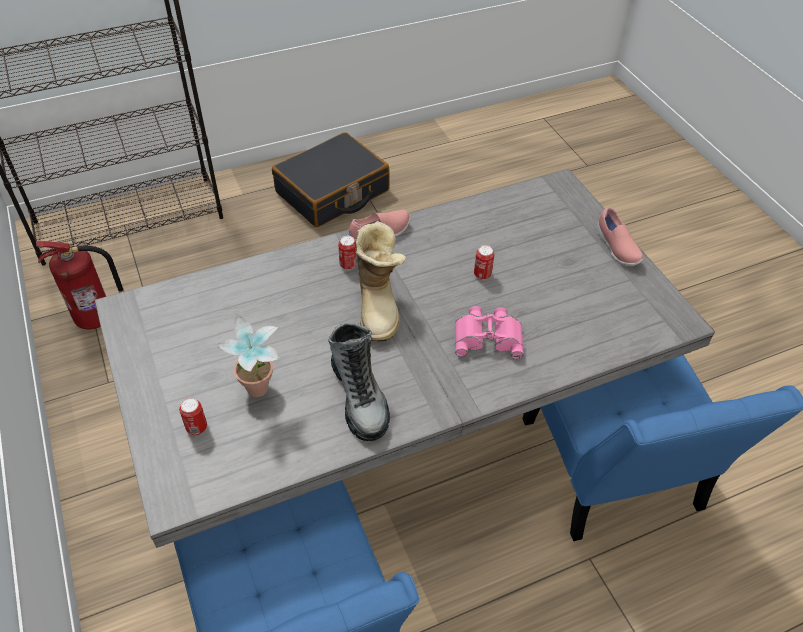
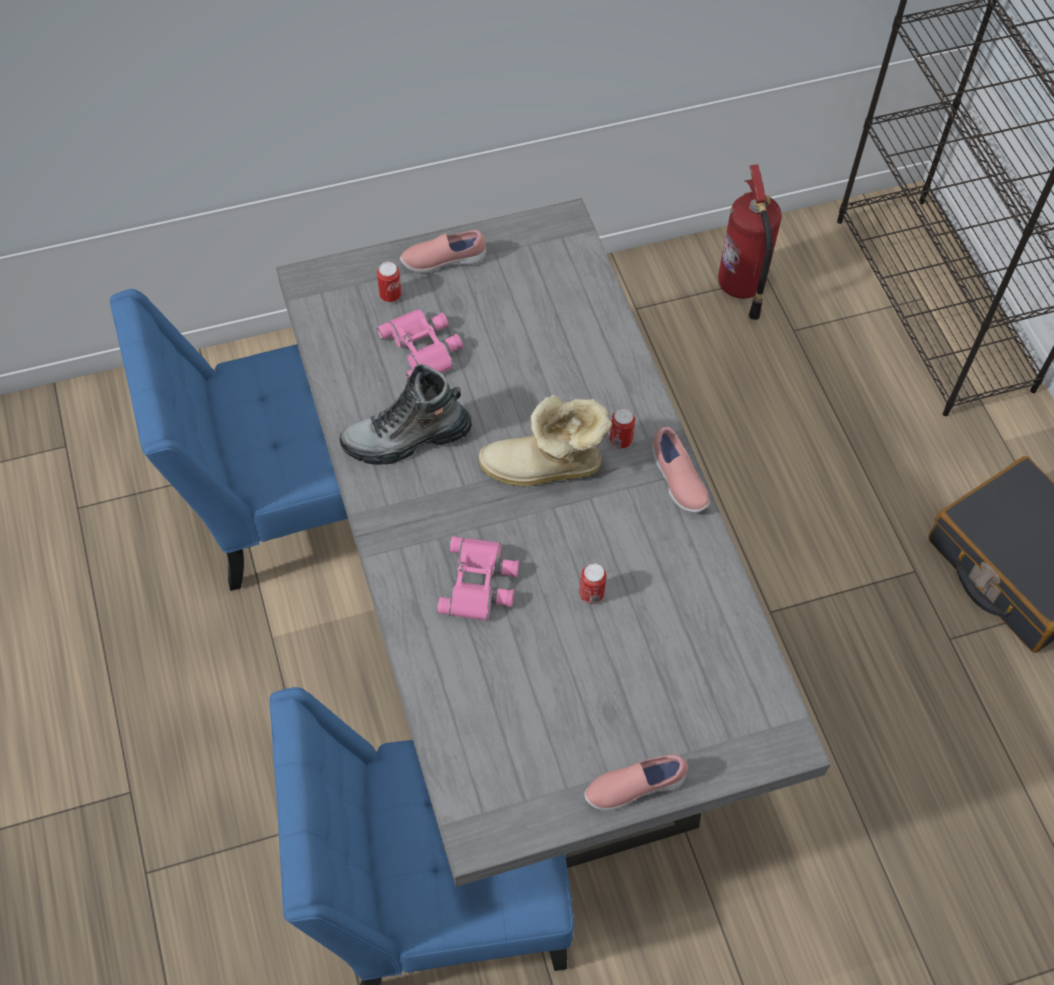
camera: 95 degrees right, 10 degrees up
potted plant [216,313,280,397] -> pink binoculars [377,309,463,378]
none -> pink shoe [400,230,486,273]

